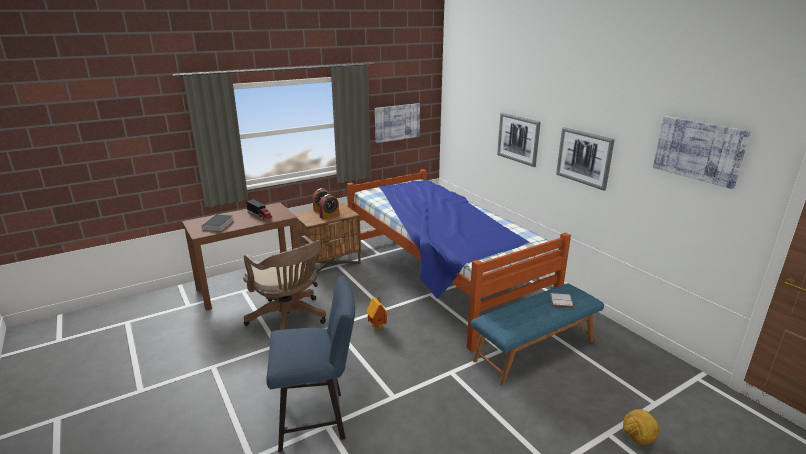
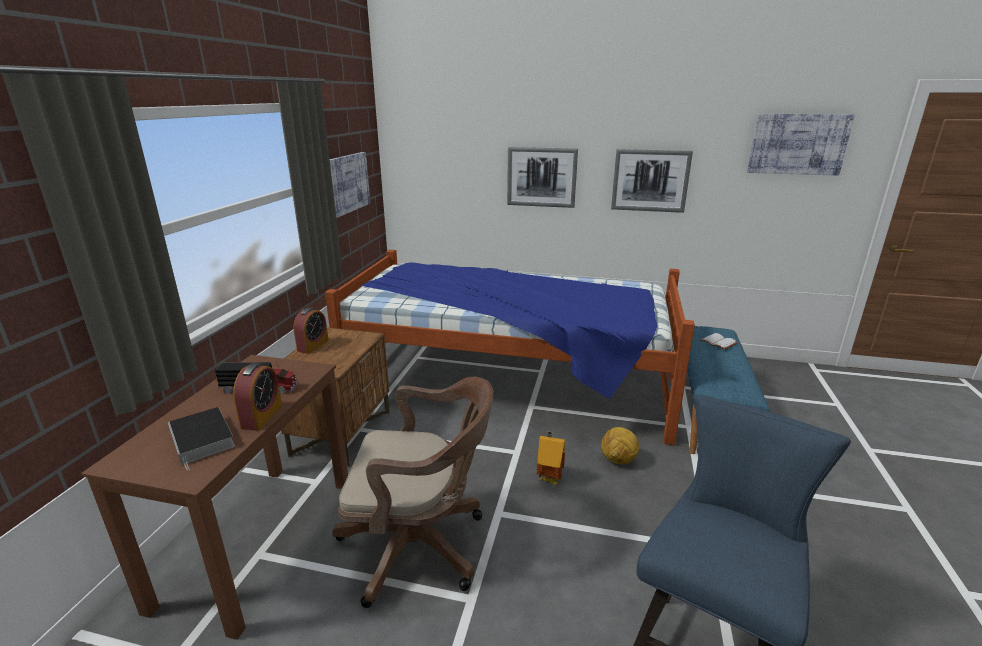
camera: 45 degrees left, 0 degrees up
alarm clock [319,194,339,220] -> alarm clock moved to [233,363,282,431]
football [623,409,659,445] -> football moved to [601,427,639,464]

